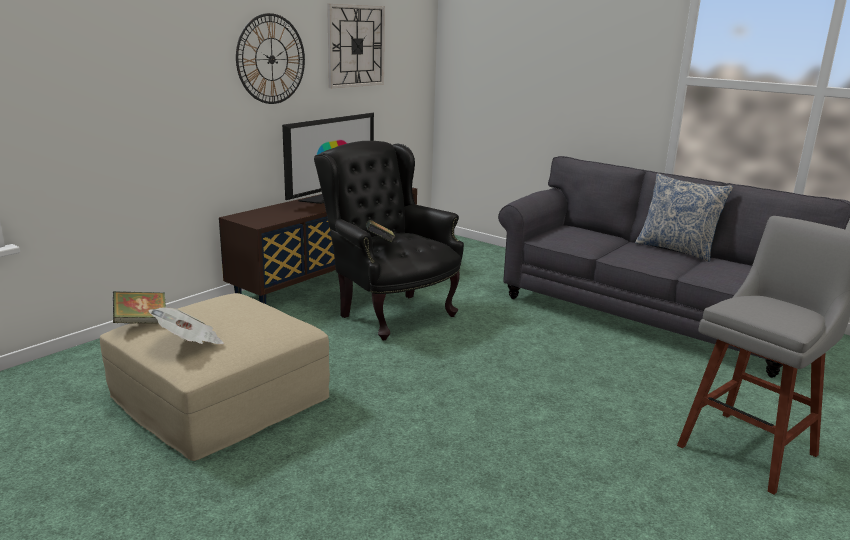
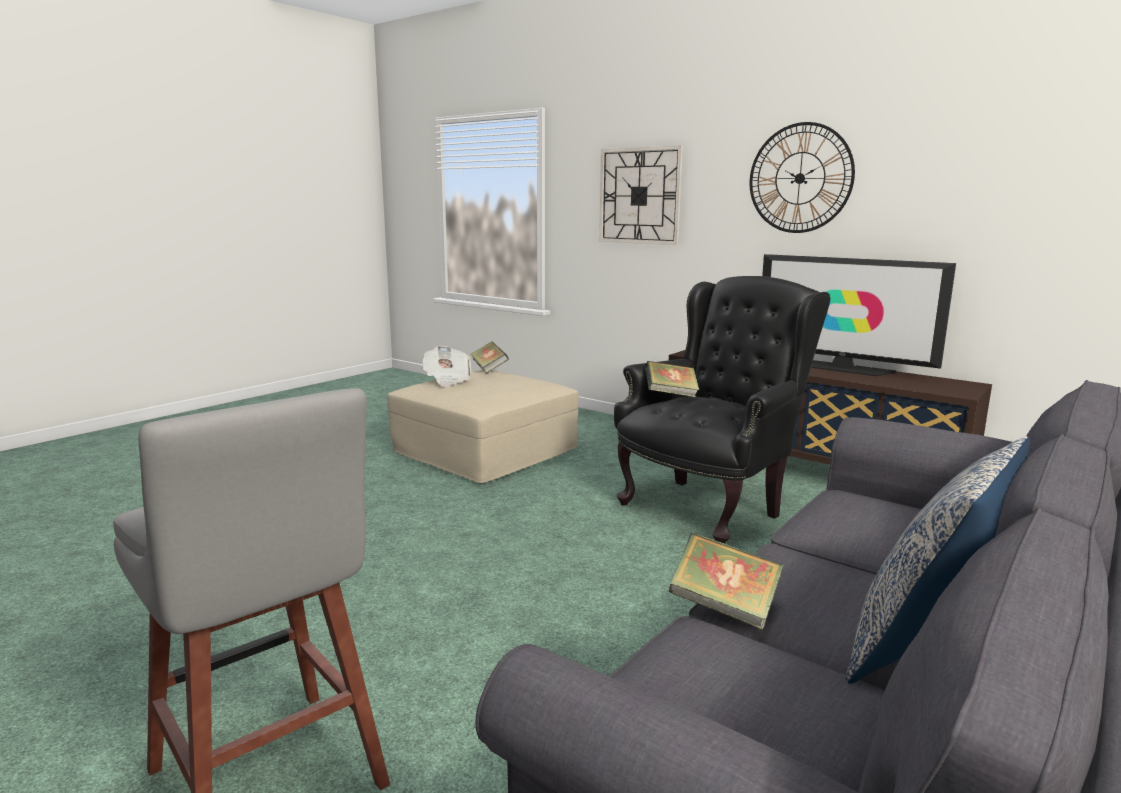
camera: 90 degrees right, 5 degrees down
wall clock [327,4,385,88] -> wall clock moved to [599,146,683,245]
none -> book [669,532,784,630]

